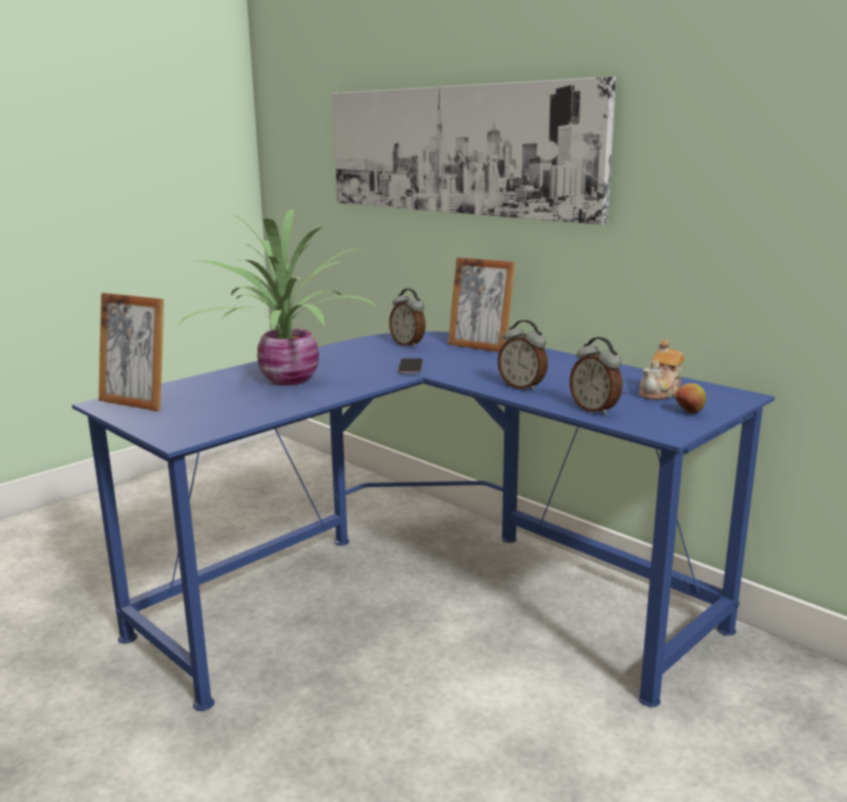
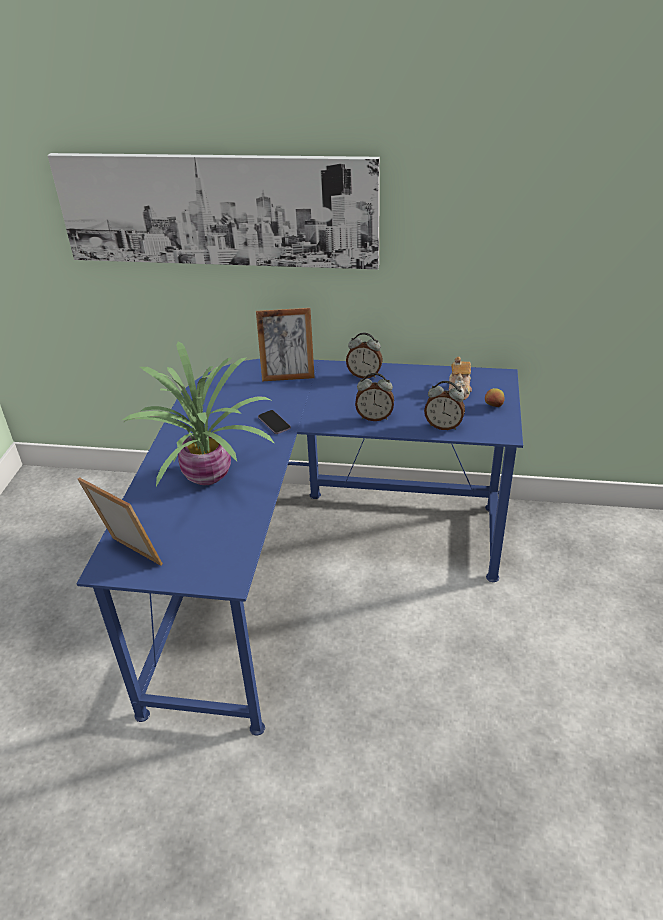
camera: 35 degrees left, 20 degrees up
picture frame [99,293,164,411] -> picture frame turned 135 degrees counterclockwise [78,477,163,566]
alarm clock [389,289,426,348] -> alarm clock moved to [346,333,383,379]

